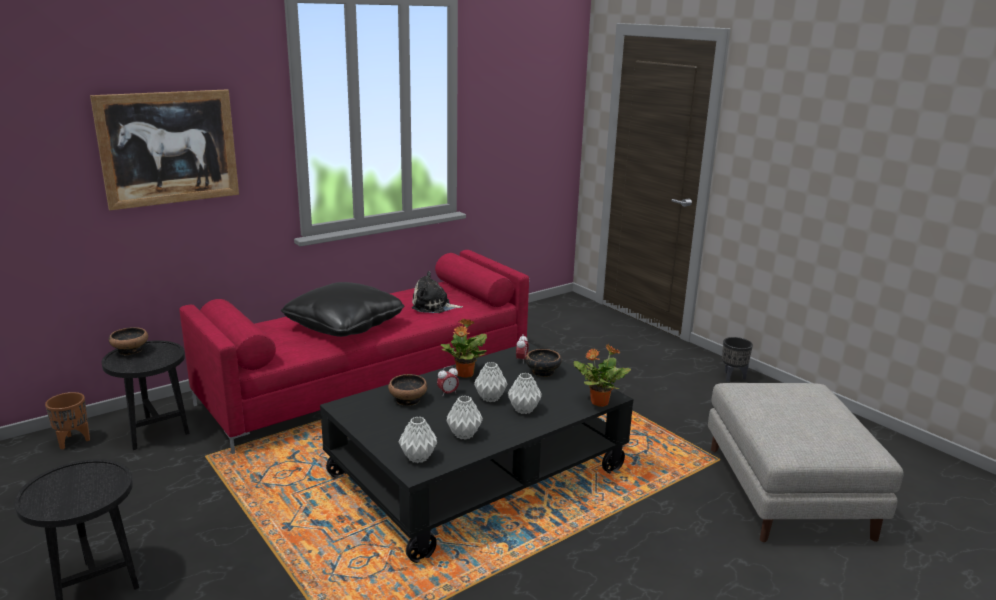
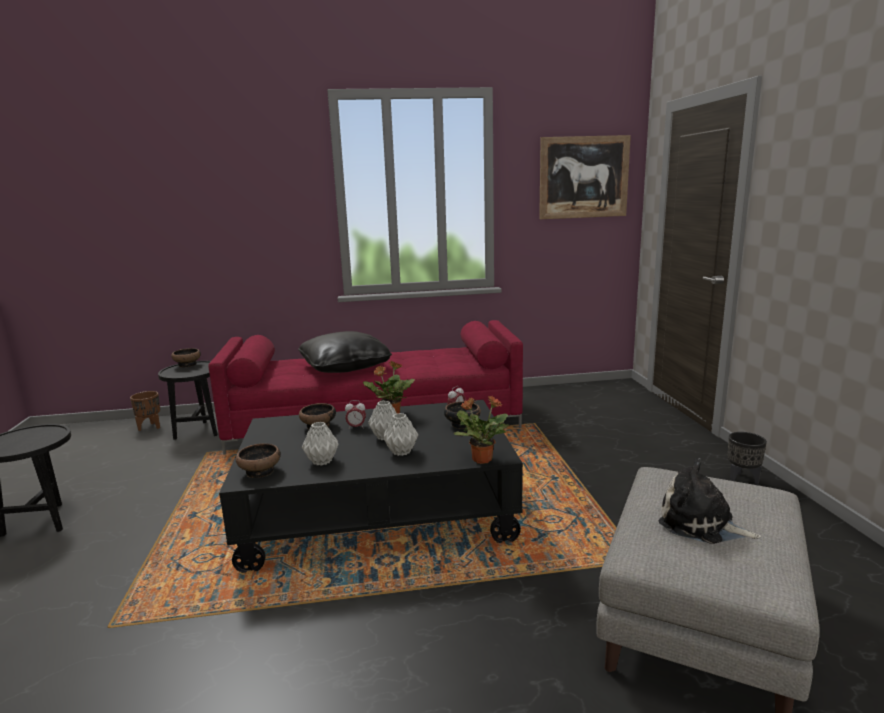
camera: 30 degrees right, 5 degrees down
picture [90,89,239,210] -> picture moved to [539,135,631,219]
grey vase [399,417,437,463] -> bowl [236,443,281,478]
plush toy [412,271,463,313] -> plush toy moved to [658,458,761,544]

